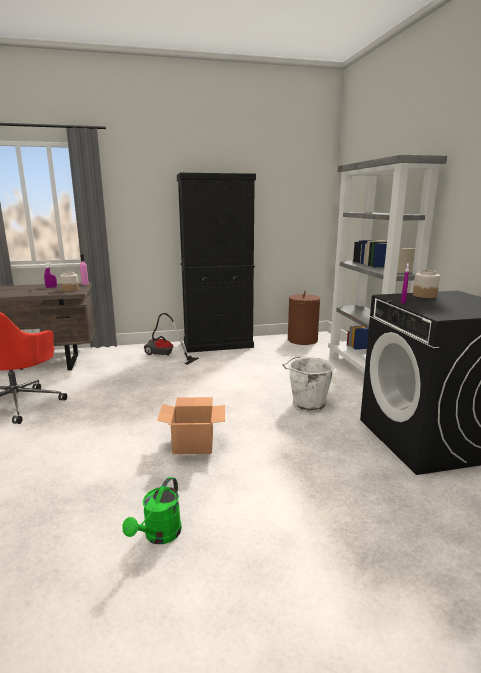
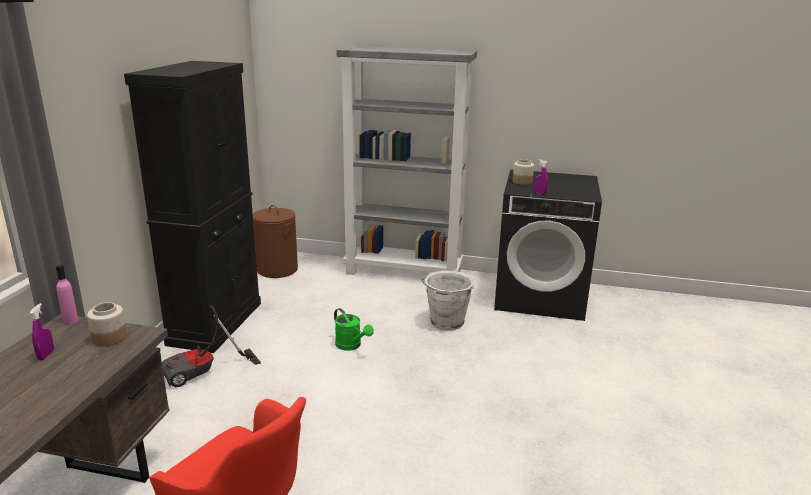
camera: 65 degrees left, 5 degrees up
green watering can [122,477,182,544] -> green watering can moved to [334,308,374,351]
cardboard box [157,397,225,455] -> none

